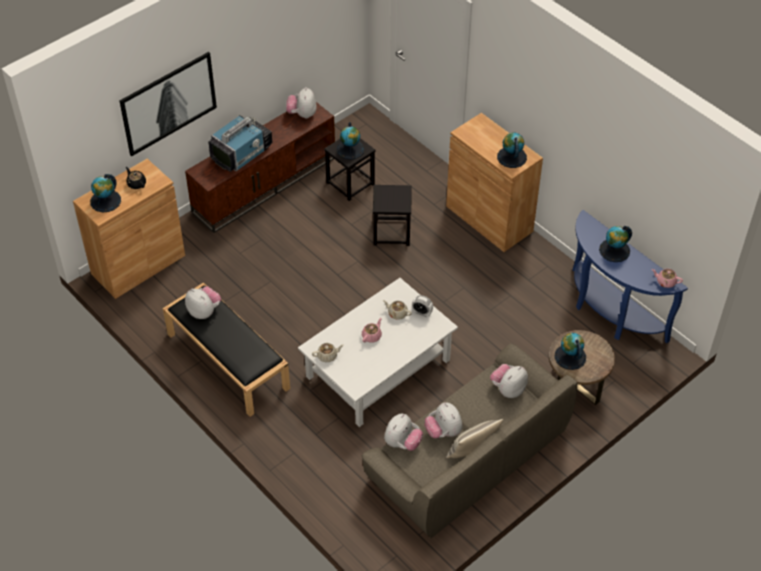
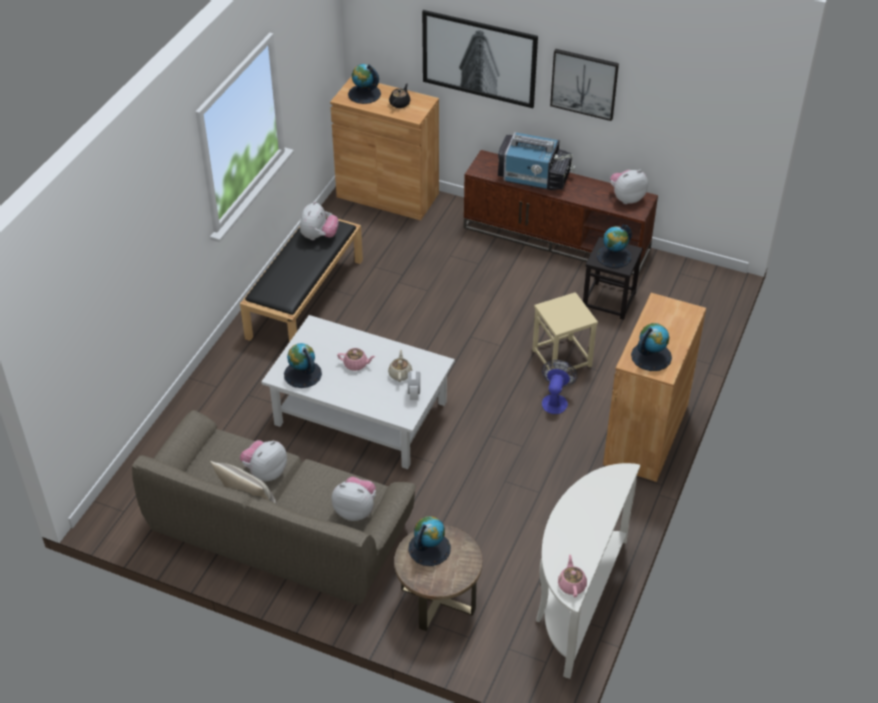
camera: 65 degrees right, 5 degrees down
beige teapot [312,343,344,362] -> none
black stool [373,185,412,246] -> beige stool [532,292,598,372]
plush toy [384,414,423,451] -> none
blue console table [572,210,688,343] -> white console table [536,463,640,679]
globe [599,226,632,262] -> globe moved to [284,343,322,388]
none -> fan [542,360,577,414]
none -> picture [550,49,619,121]

